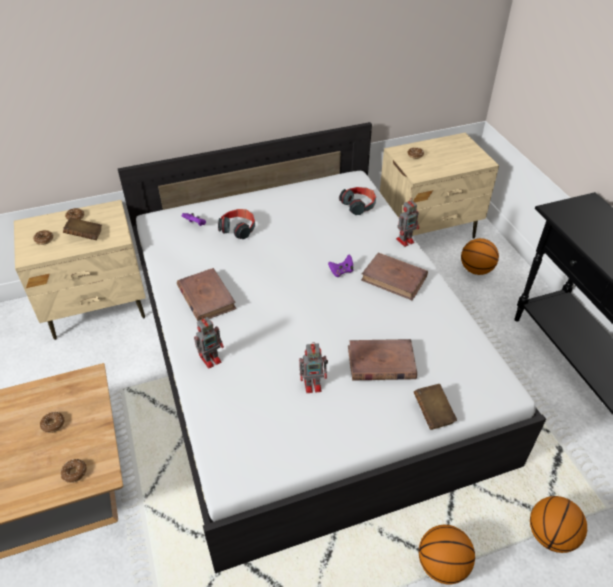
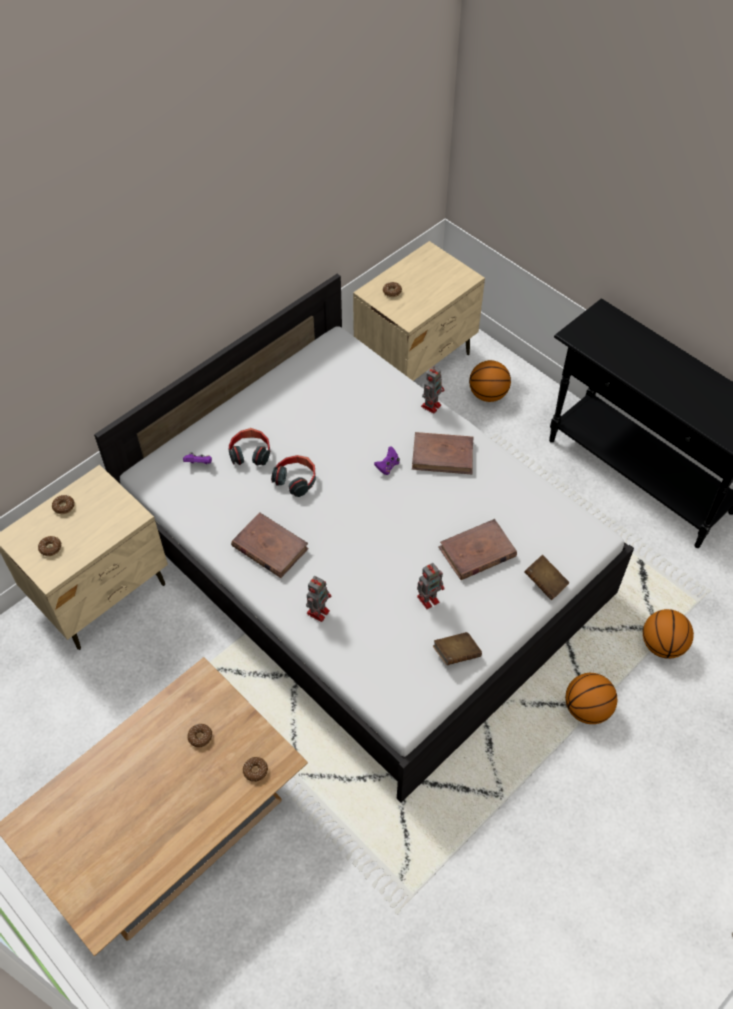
camera: 25 degrees left, 10 degrees up
brown book [63,217,102,240] -> brown book moved to [433,632,482,665]
headphones [339,187,376,215] -> headphones moved to [271,455,316,497]

